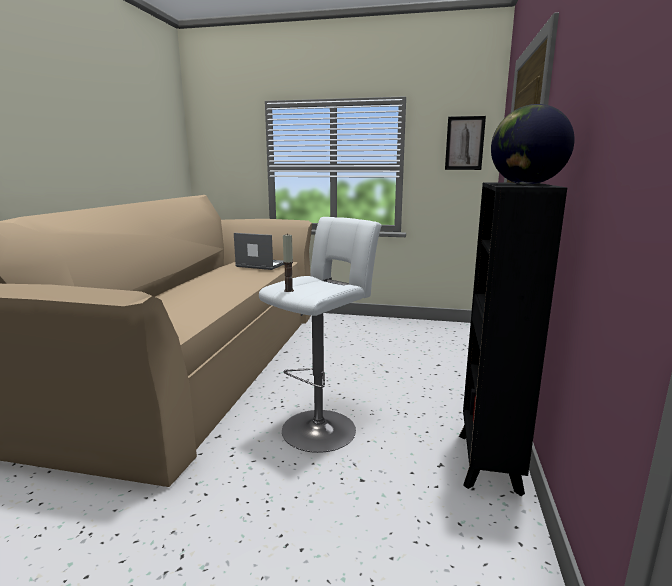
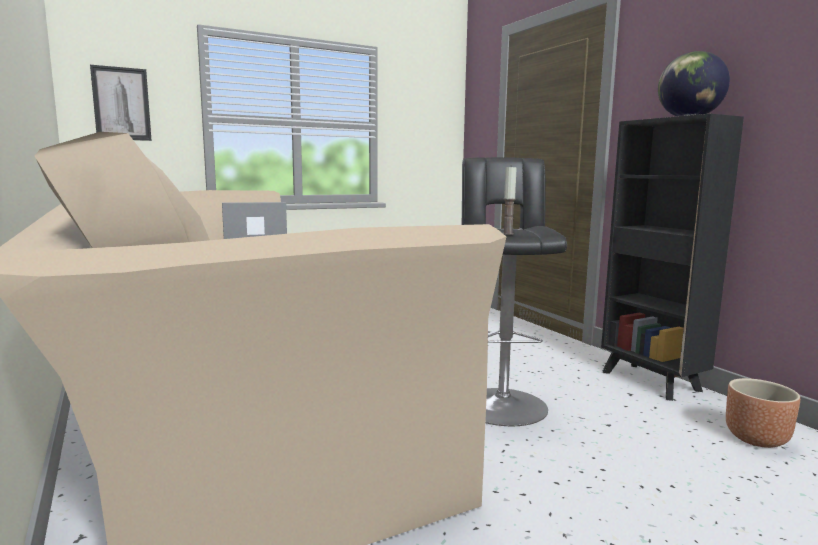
camera: 40 degrees left, 5 degrees down
white stool [259,217,382,453] -> black stool [462,157,567,426]
picture [445,116,486,170] -> picture moved to [90,65,152,141]
none -> brown planter [726,378,800,448]

